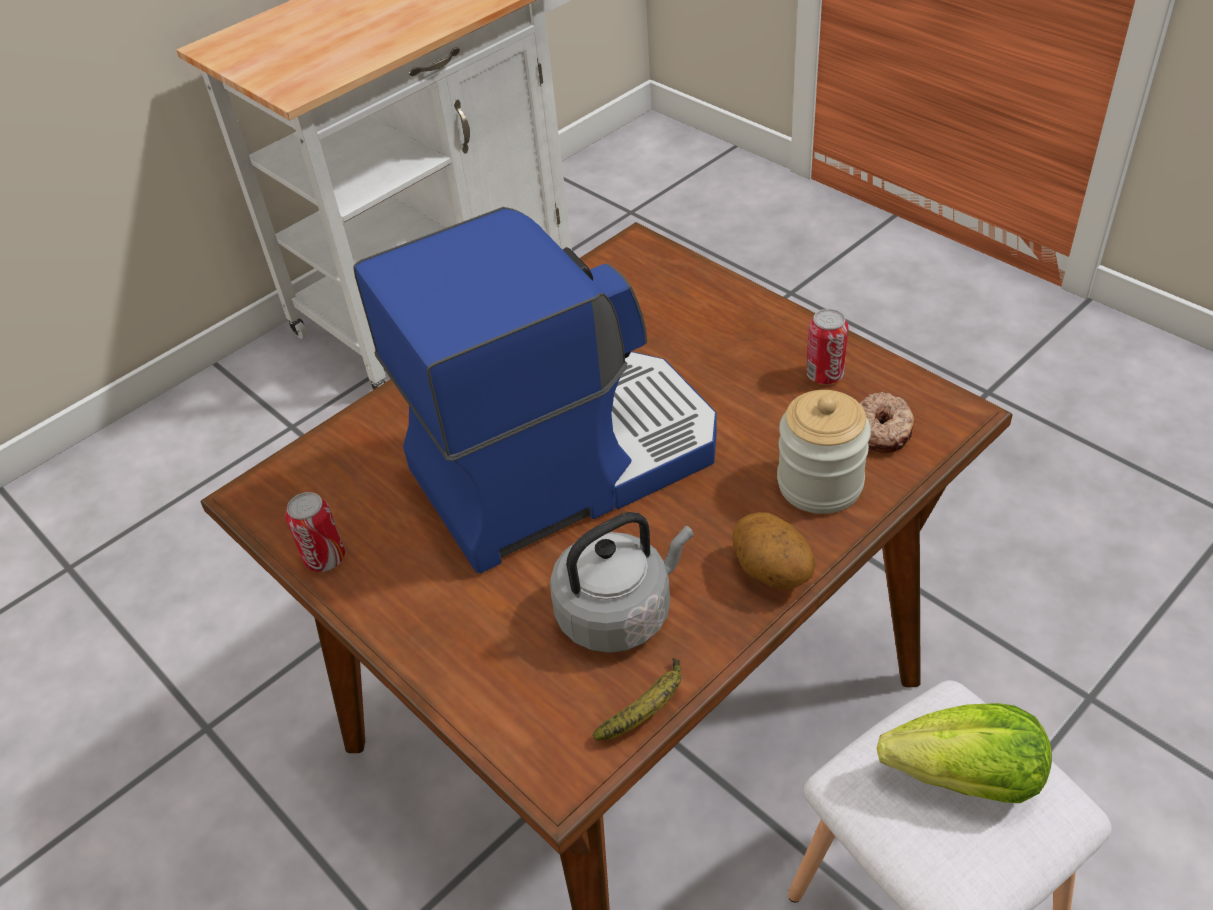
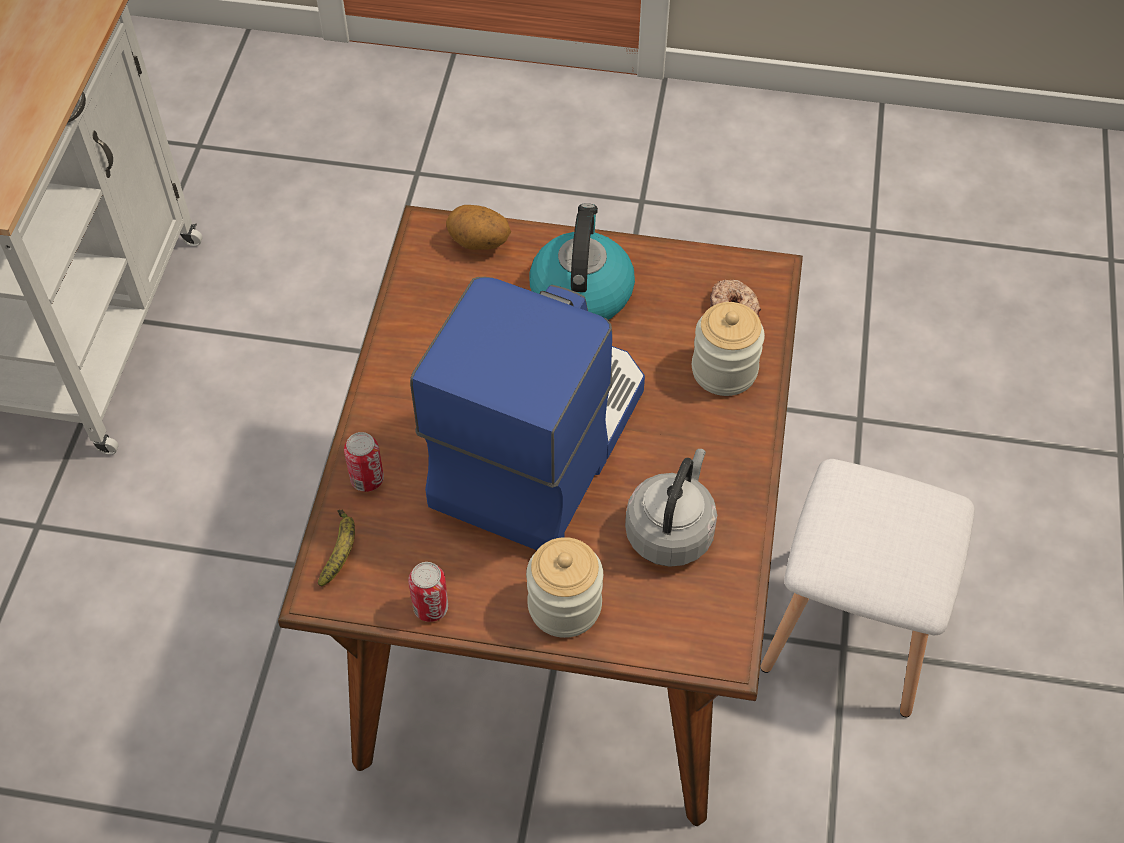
camera: 40 degrees left, 10 degrees up
banana [593,658,682,741] -> banana moved to [318,510,355,586]
potato [732,512,816,590] -> potato moved to [446,205,511,250]
can [806,309,849,384] -> can moved to [344,432,384,492]
lettuce [877,703,1052,803] -> none
none -> jar [526,537,603,638]
none -> kettle [529,203,635,320]

